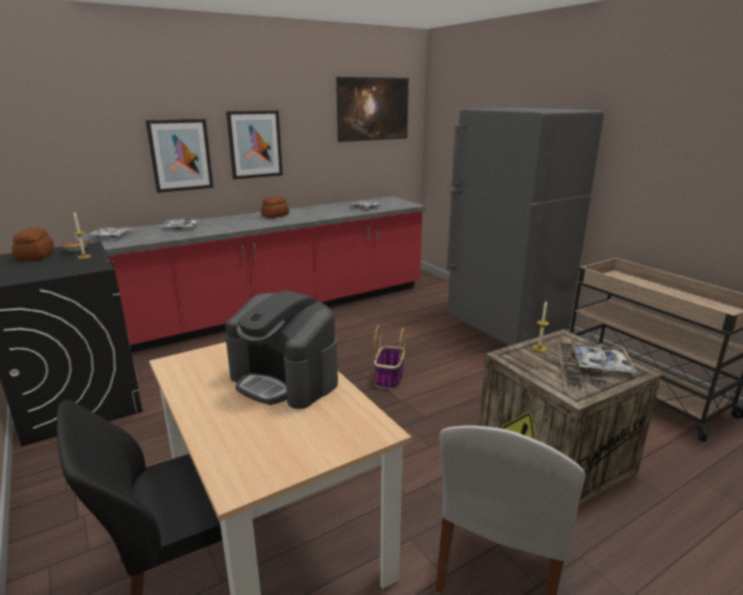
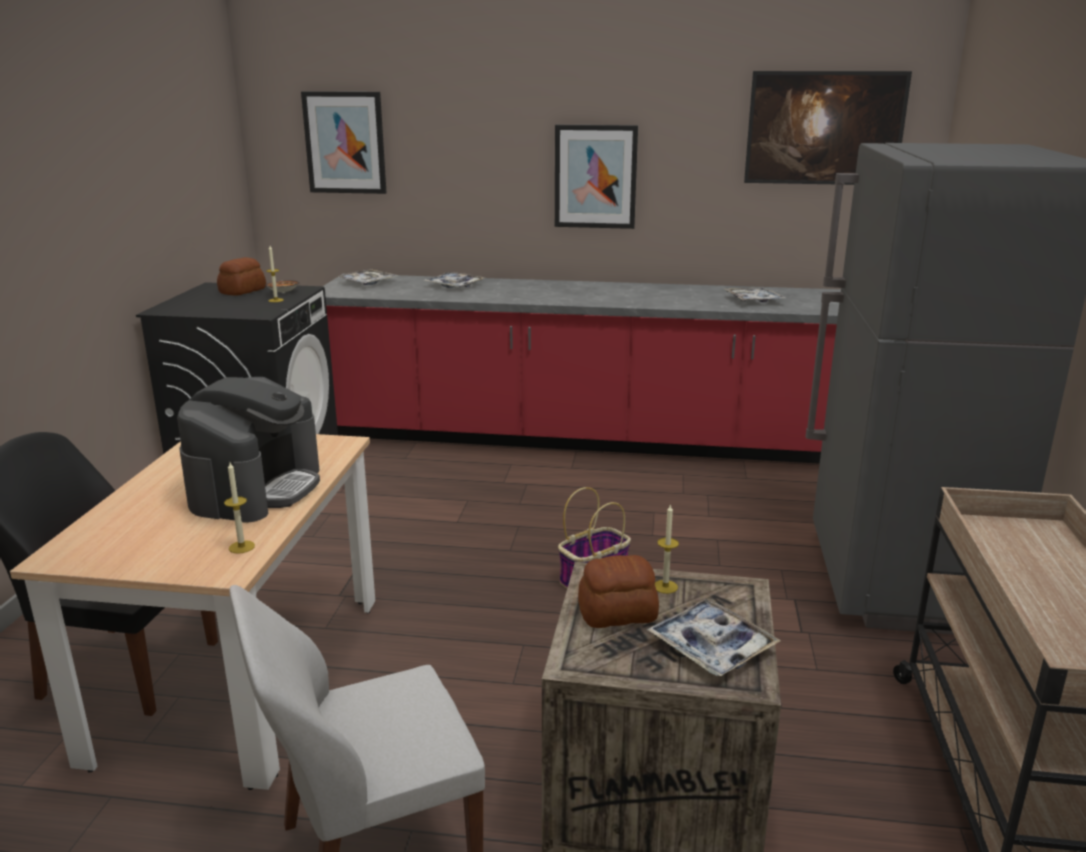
camera: 40 degrees right, 0 degrees up
picture [146,119,214,193] -> picture moved to [301,91,387,194]
coffee machine [225,290,338,409] -> coffee machine turned 150 degrees counterclockwise [177,377,320,522]
bread [261,196,289,218] -> bread moved to [578,555,659,628]
none -> candle [224,462,255,554]

